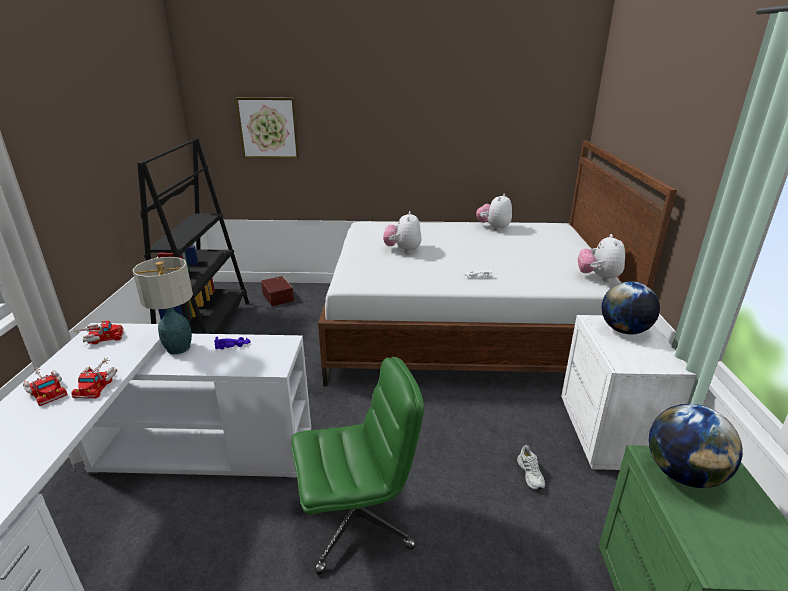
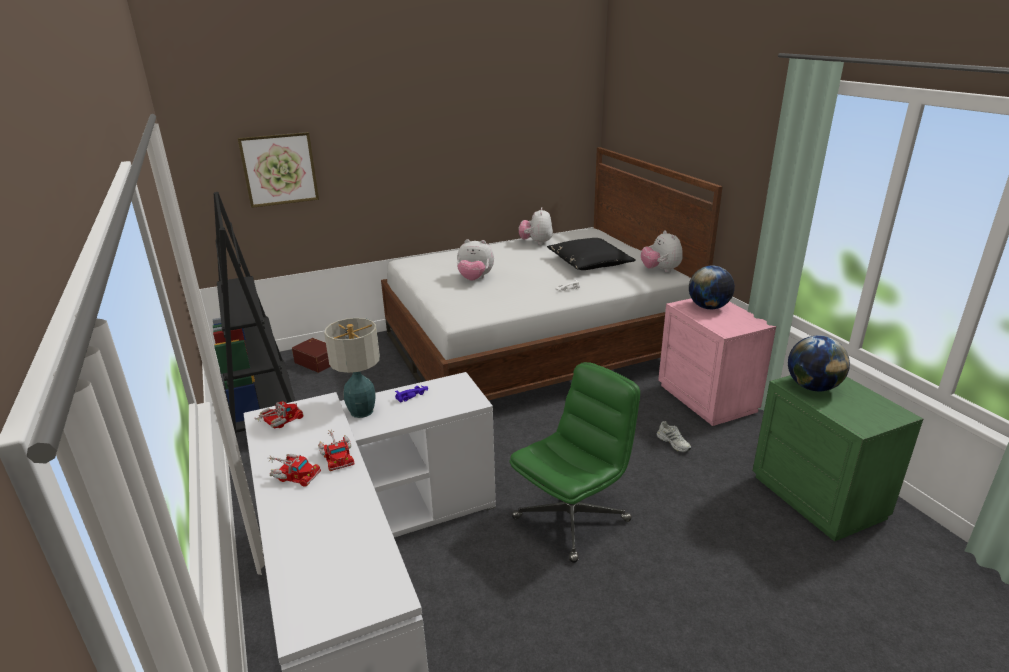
camera: 25 degrees left, 0 degrees up
plush toy [383,211,422,253] -> plush toy turned 60 degrees counterclockwise [457,239,494,281]
white nightstand [561,315,697,470] -> pink nightstand [658,298,776,426]
none -> black pillow [547,238,636,270]

